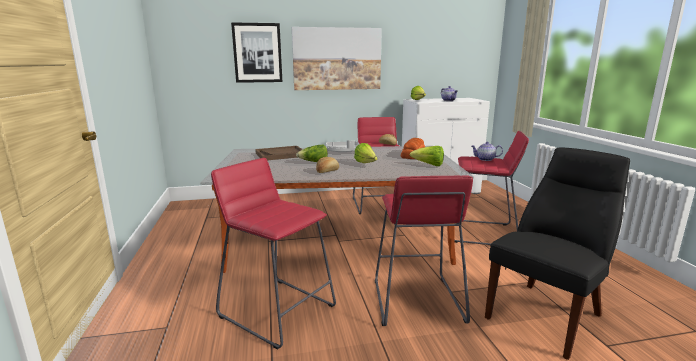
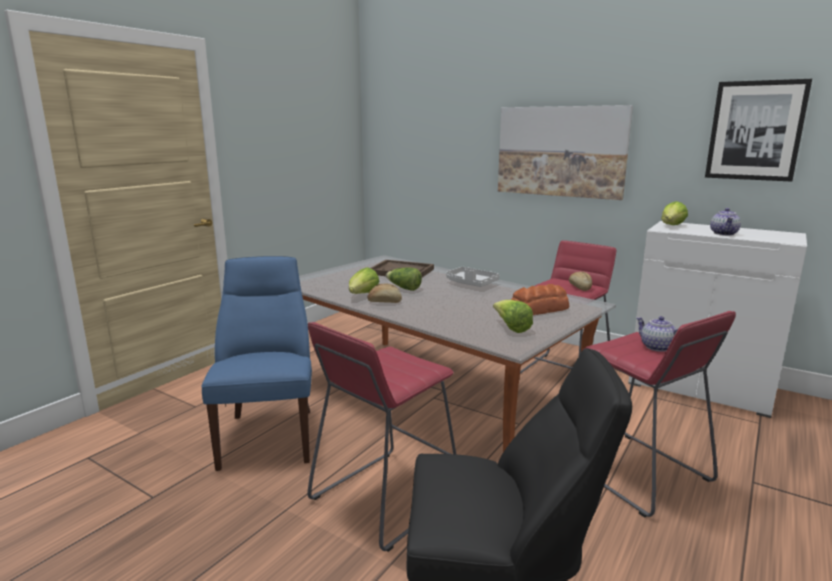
camera: 45 degrees right, 0 degrees up
red stool [211,158,336,350] -> blue chair [202,256,312,471]
picture [231,22,282,83] -> picture moved to [705,79,812,182]
lettuce [354,143,378,163] -> lettuce moved to [349,268,379,294]

